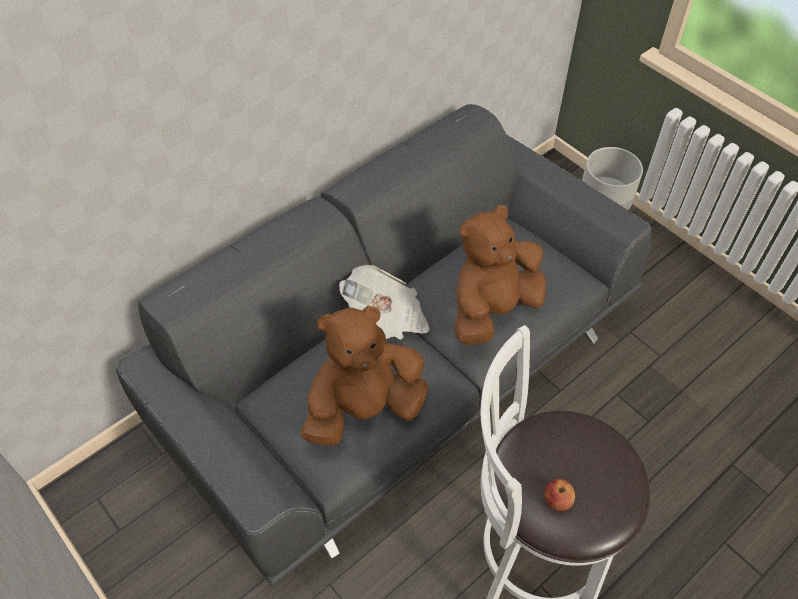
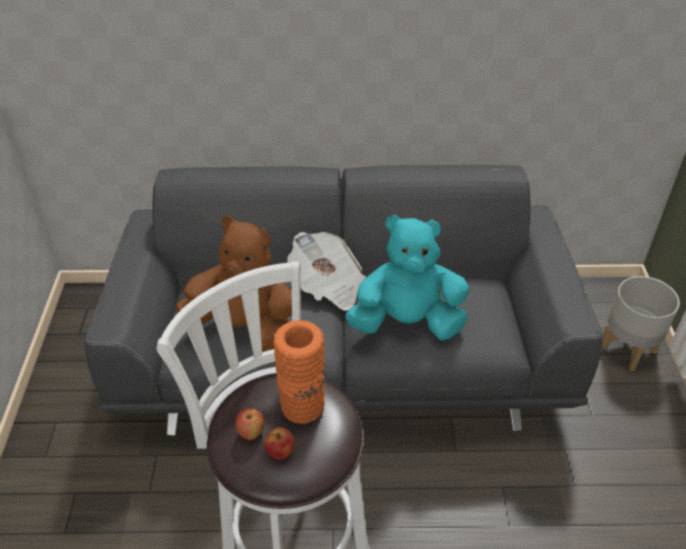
camera: 40 degrees right, 10 degrees down
brown plush toy [455,205,546,345] -> turquoise plush toy [345,215,469,340]
none -> apple [264,427,294,459]
none -> orange vase [273,320,325,424]

